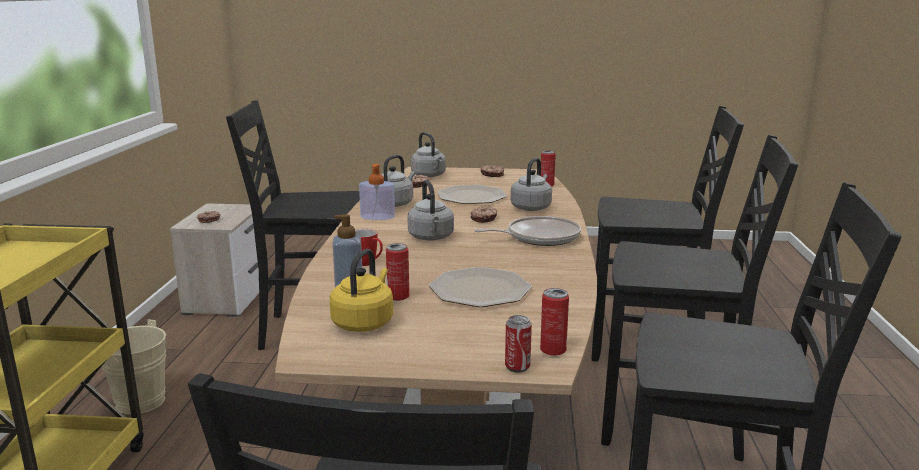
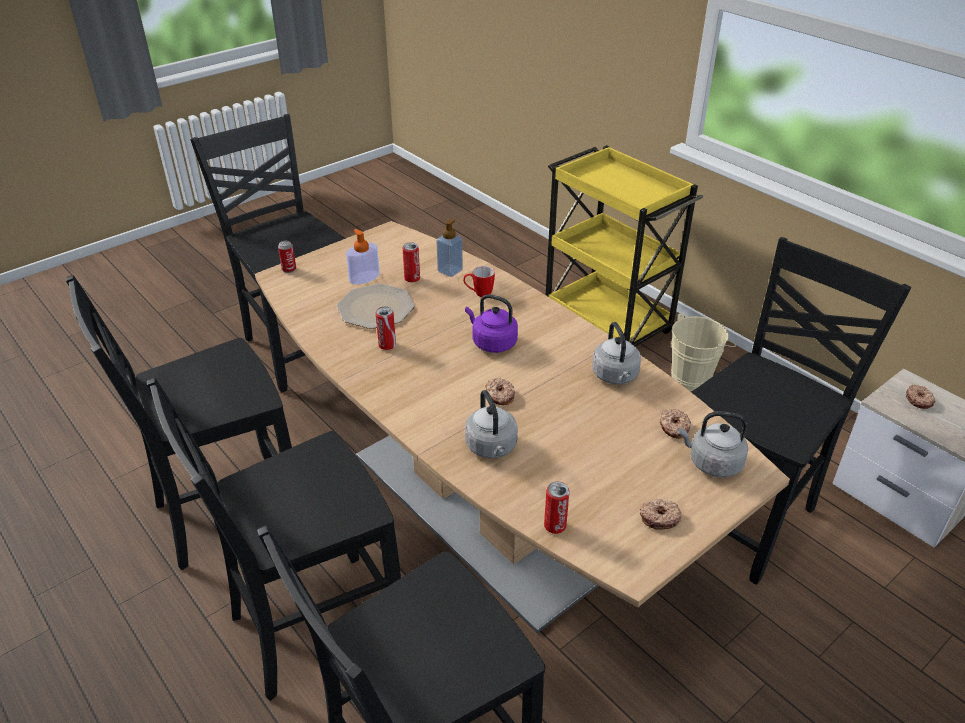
camera: 135 degrees right, 20 degrees up
yellow kettle [330,249,393,332] -> none
soap dispenser [359,164,395,220] -> soap dispenser moved to [346,229,380,285]
grey kettle [407,180,454,241] -> purple kettle [465,294,518,353]
plate [437,185,507,204] -> none
frying pan [474,216,581,246] -> none
can [540,288,569,356] -> can moved to [376,306,396,350]

